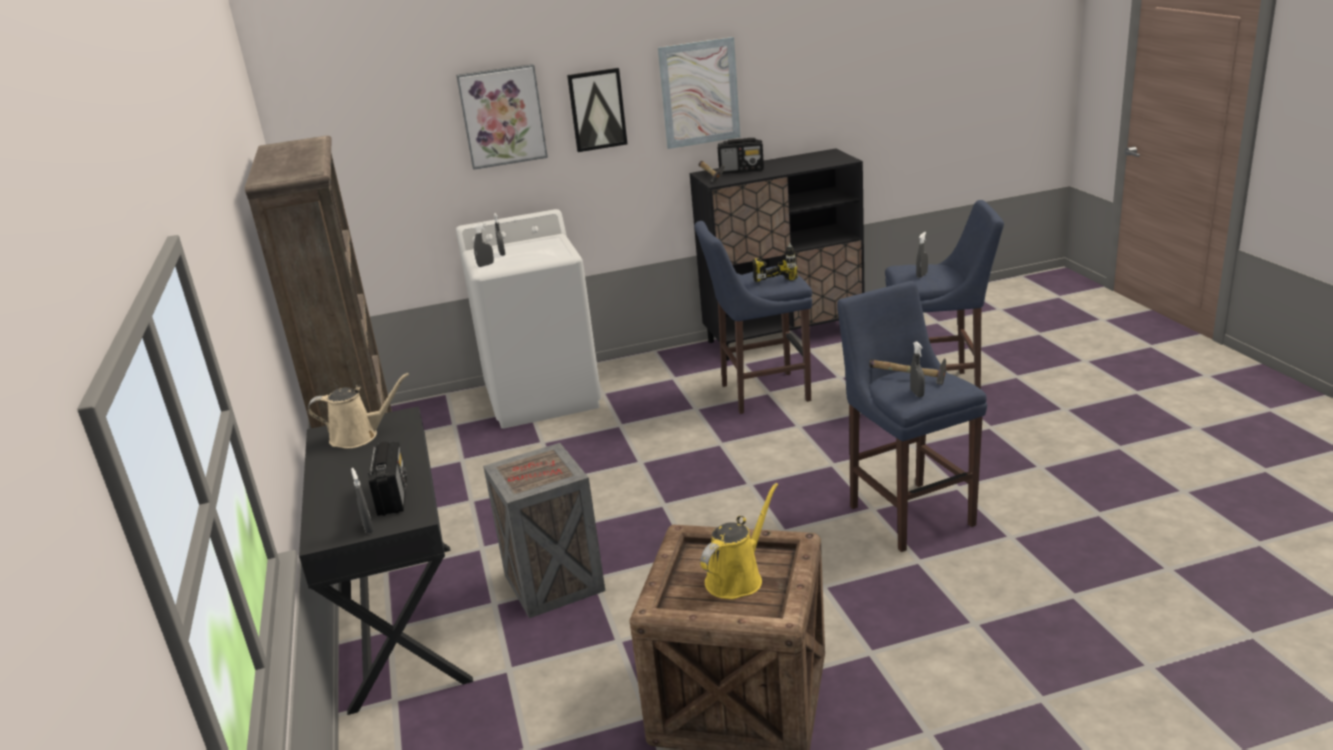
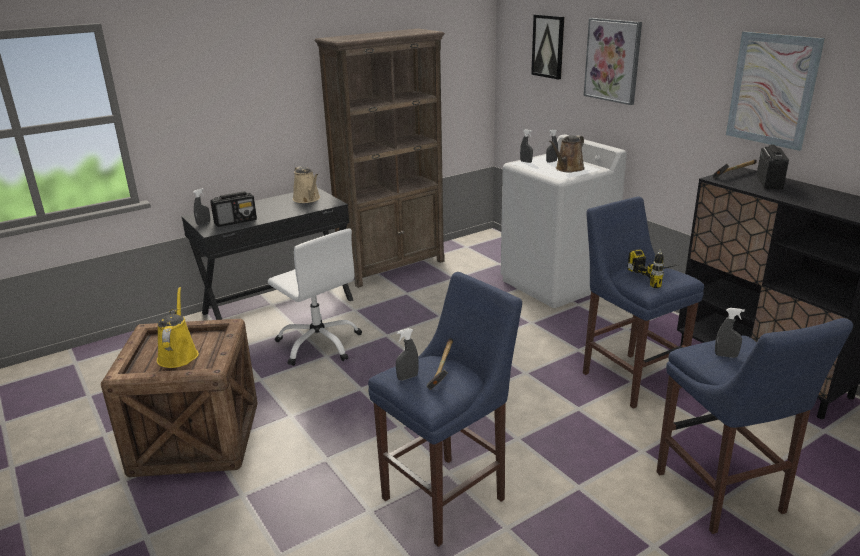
camera: 70 degrees right, 0 degrees up
crate [483,443,605,618] -> white office chair [268,228,362,366]
picture [567,68,627,152] -> picture moved to [531,14,564,80]
yellow watering can [700,483,778,599] -> yellow watering can turned 120 degrees counterclockwise [157,287,199,368]
radio [718,138,764,174] -> radio turned 150 degrees counterclockwise [757,145,789,190]
none -> brown watering can [549,135,585,172]

